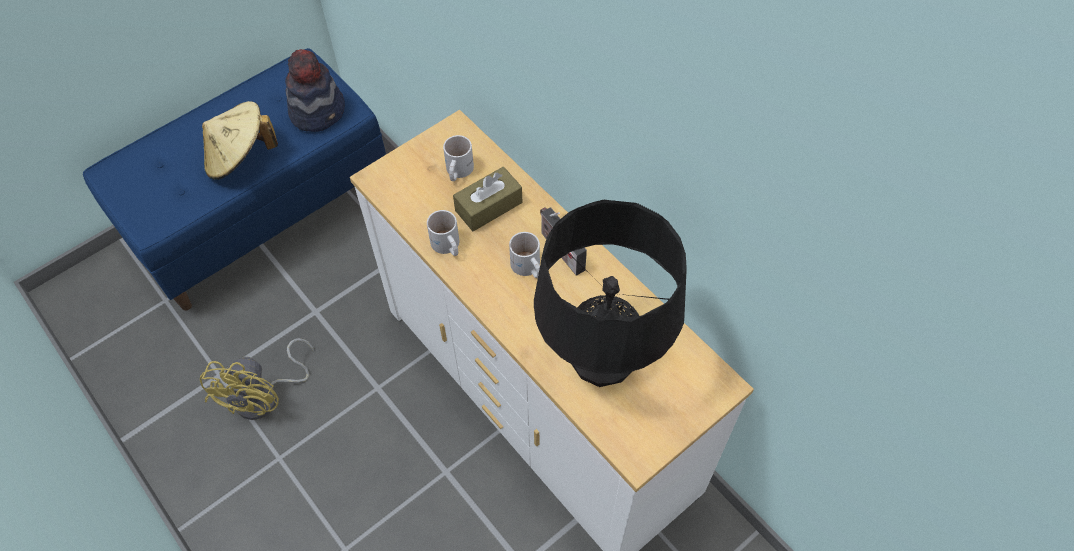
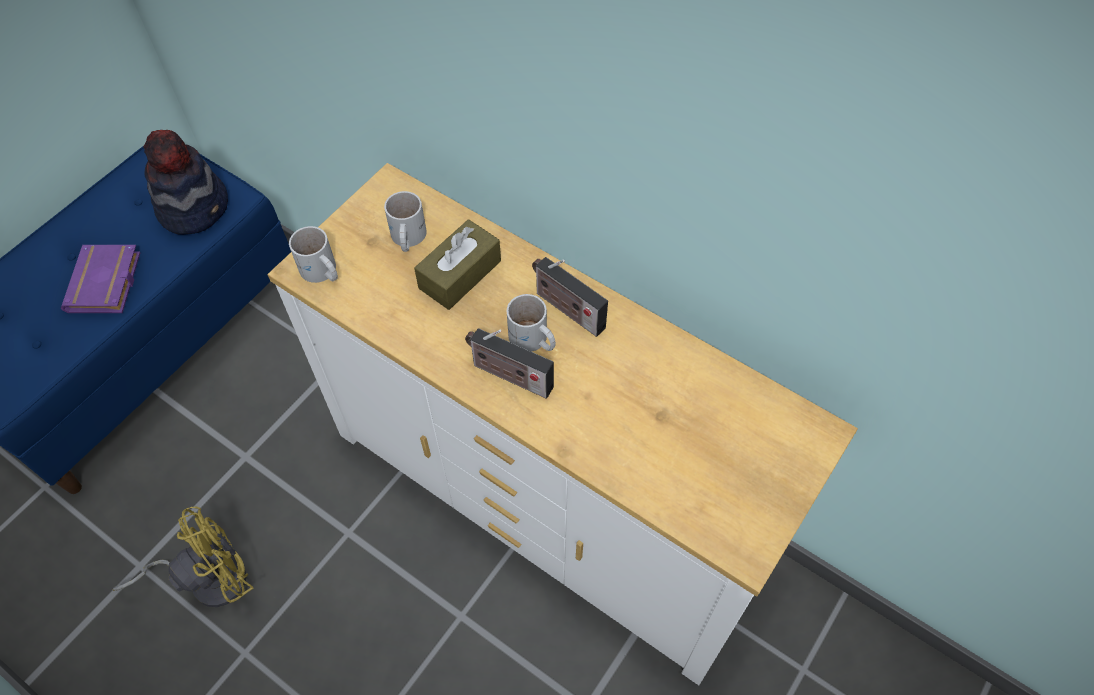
camera: 15 degrees left, 0 degrees up
yellow fan [200,338,314,420] -> yellow fan turned 120 degrees counterclockwise [113,507,253,607]
beige hat [202,101,278,180] -> purple book [61,245,140,313]
white mug [427,210,459,256] -> white mug moved to [289,226,338,283]
black table lamp [534,200,687,387] -> none
none -> radio [465,328,554,398]

